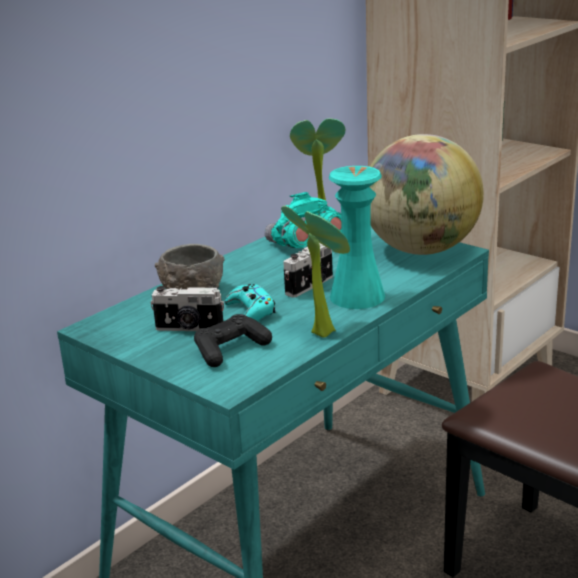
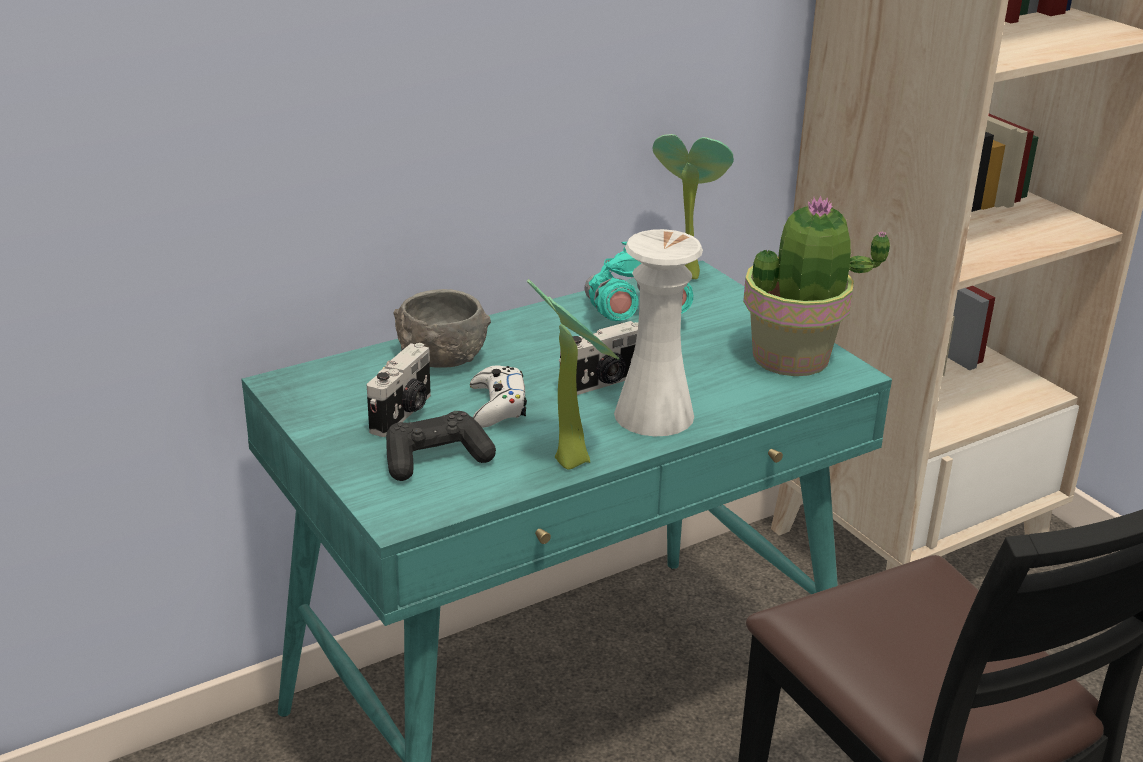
camera: 15 degrees right, 5 degrees up
camera [151,286,224,331] -> camera turned 90 degrees counterclockwise [367,343,431,437]
turquoise game controller [225,284,275,321] -> white game controller [470,366,527,428]
turquoise vase [329,166,385,309] -> white vase [614,229,703,437]
globe [369,134,484,255] -> potted plant [743,196,890,376]

